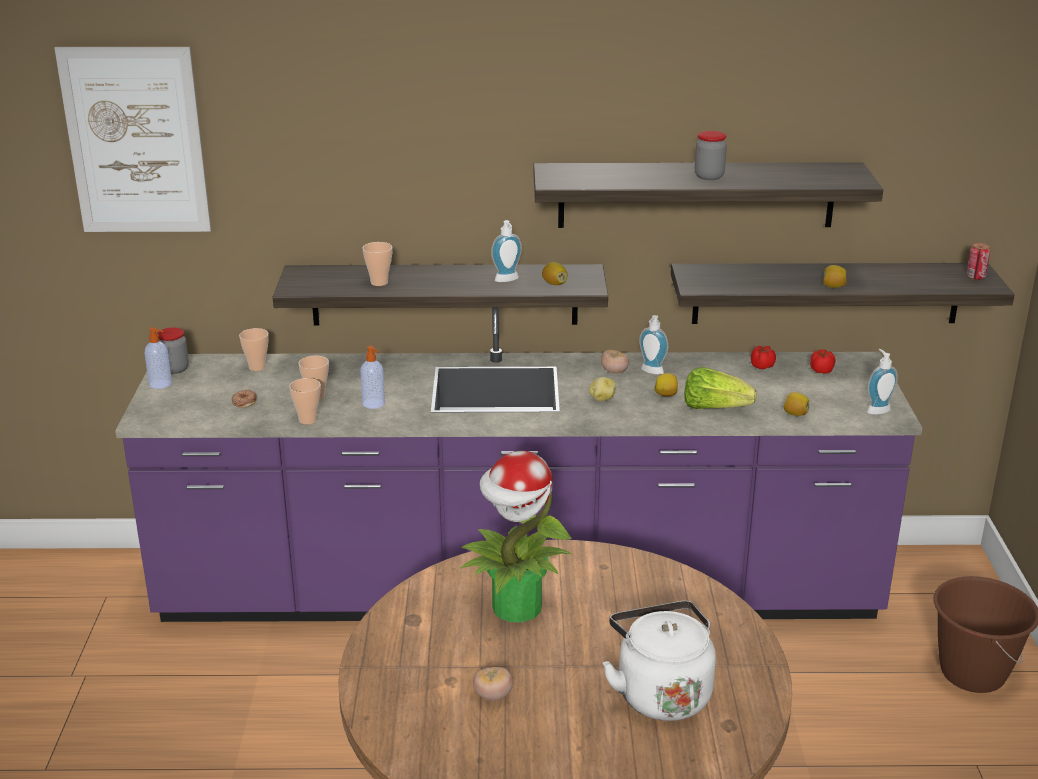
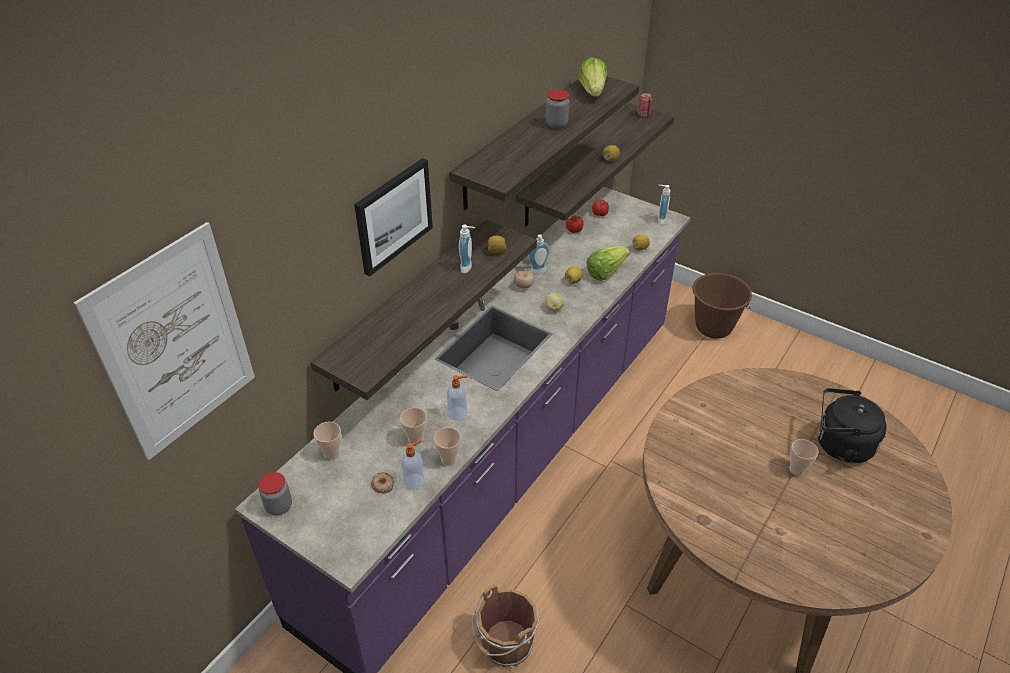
camera: 55 degrees left, 15 degrees up
soap dispenser [144,327,172,389] -> soap dispenser moved to [401,440,424,490]
cup [362,242,393,286] -> cup moved to [789,439,819,476]
potted plant [460,451,572,622] -> none
tomato [473,667,513,701] -> none
white kettle [603,601,716,721] -> black kettle [818,388,886,463]
none -> picture [354,158,433,276]
none -> brown bucket [472,584,540,668]
none -> lettuce [578,57,608,97]

